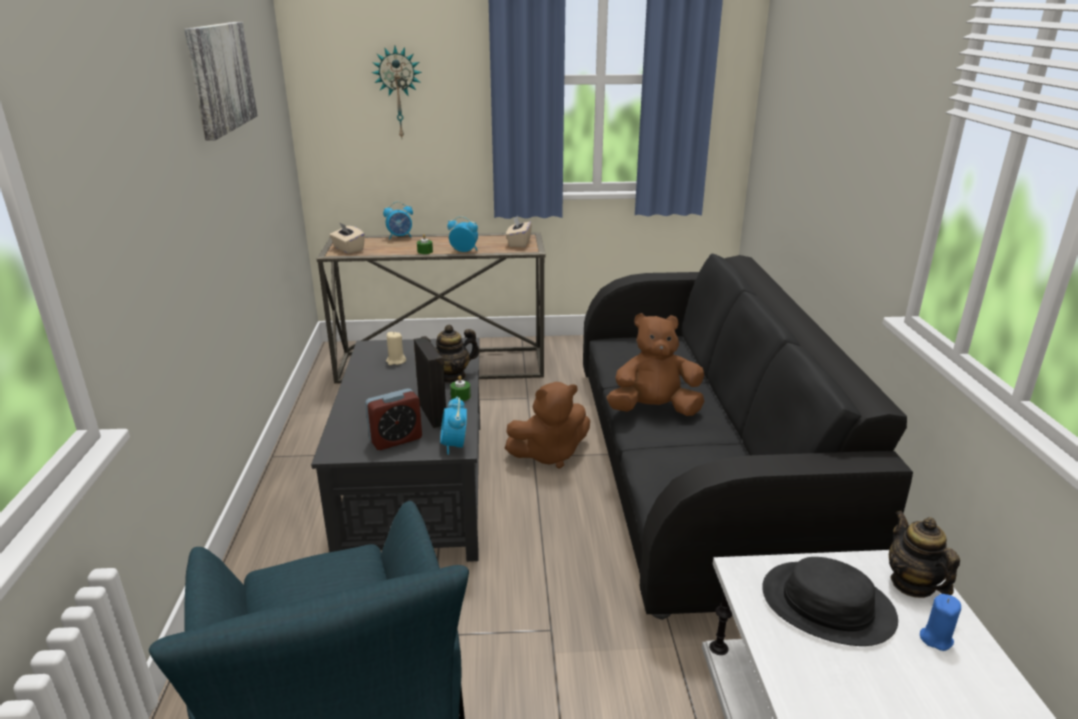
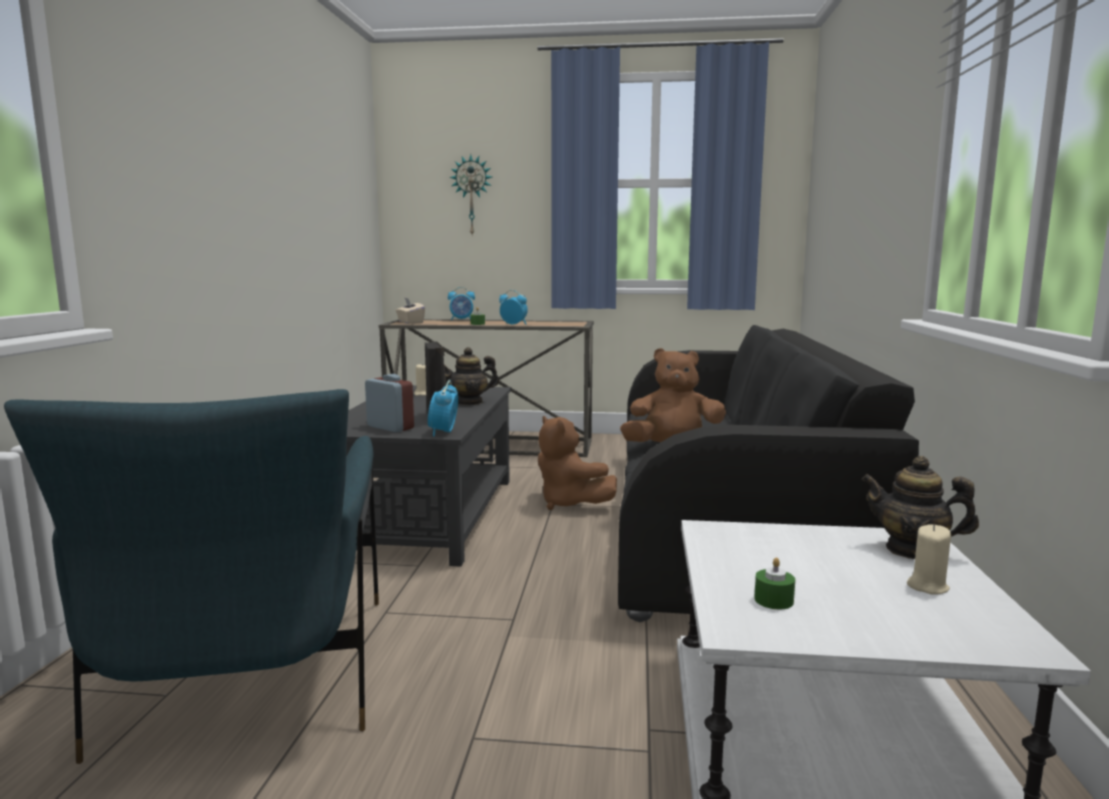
camera: 10 degrees right, 15 degrees down
picture [184,22,258,141] -> none
alarm clock [365,388,422,450] -> alarm clock turned 120 degrees counterclockwise [365,374,414,433]
green candle [450,375,471,401] -> green candle moved to [754,557,795,609]
brown plush toy [505,382,590,469] -> brown plush toy turned 60 degrees clockwise [538,416,617,510]
beige tissue box [506,216,532,248] -> none
black hat [762,557,898,646] -> none
teapot [889,511,960,598] -> teapot turned 60 degrees counterclockwise [862,456,979,559]
blue candle [920,594,961,651] -> beige candle [907,524,951,595]

